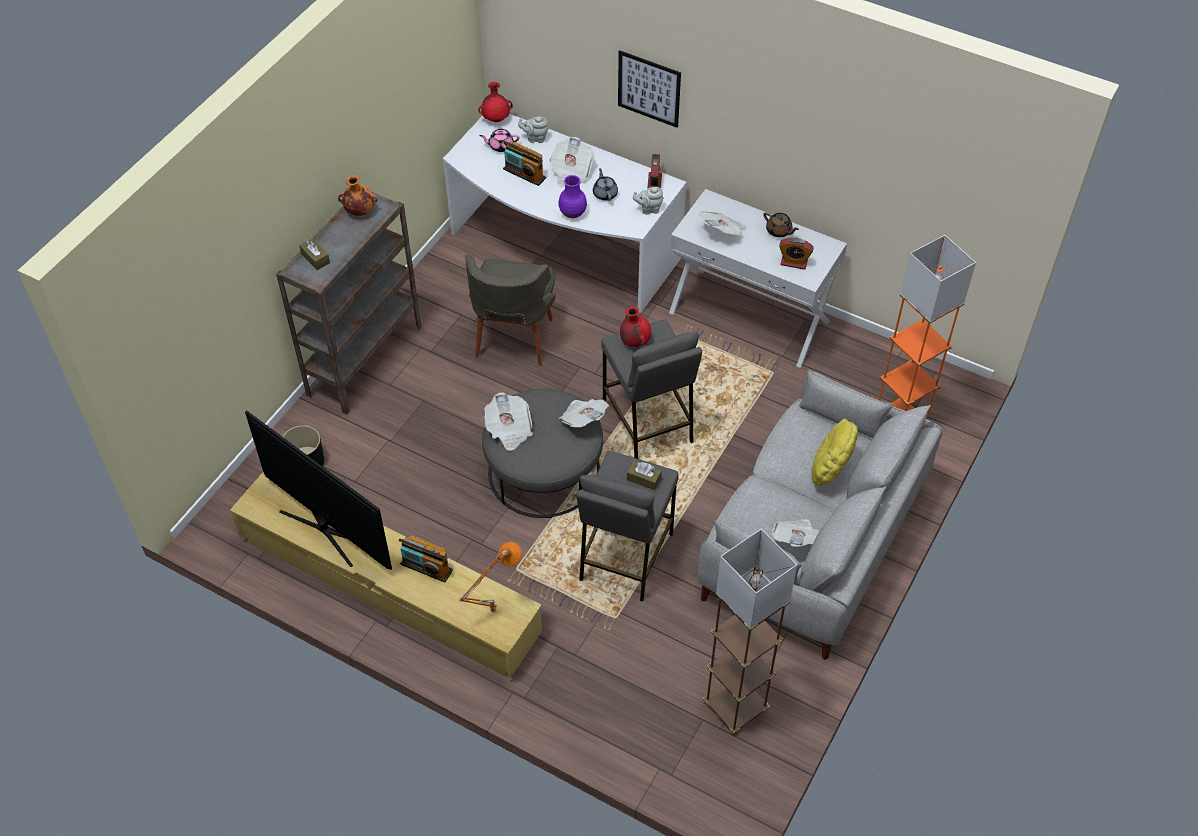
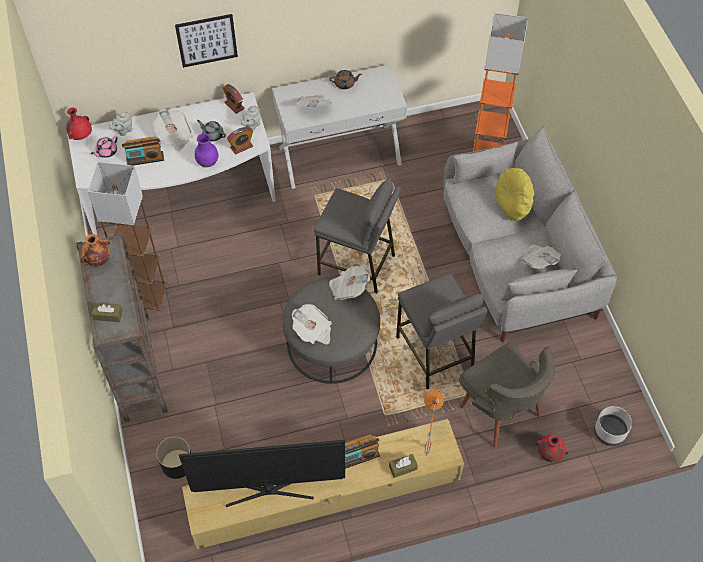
camera: 45 degrees left, 5 degrees up
grey chair [465,255,556,365] -> grey chair moved to [459,343,556,448]
red vase [620,306,652,347] -> red vase moved to [536,435,568,462]
brown tissue box [627,461,662,490] -> brown tissue box moved to [389,454,418,478]
brown floor lamp [703,529,797,734] -> brown floor lamp moved to [88,162,167,311]
alarm clock [779,238,814,270] -> alarm clock moved to [227,127,253,155]
none -> grey planter [594,406,632,446]

